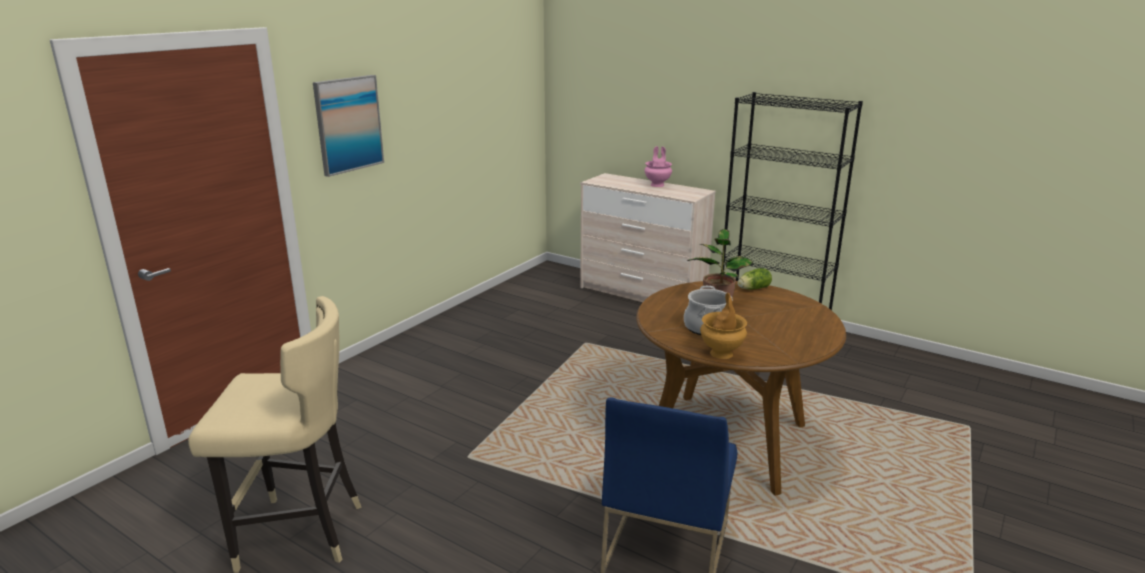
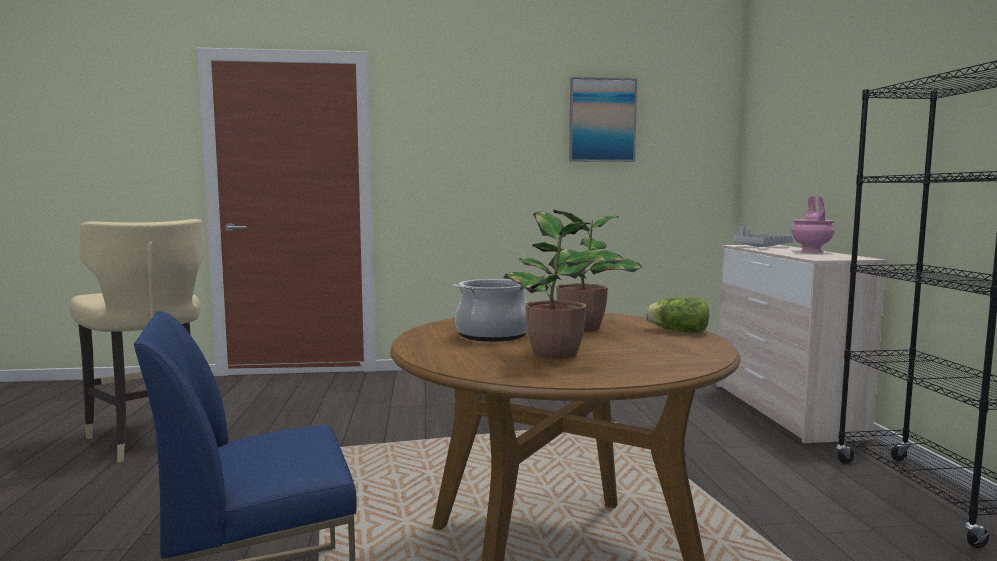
camera: 50 degrees right, 15 degrees down
picture [313,75,384,177] -> picture moved to [569,77,637,162]
brown vase [700,293,747,359] -> none
none -> potted plant [504,212,624,359]
none -> grey tray [732,227,793,247]

